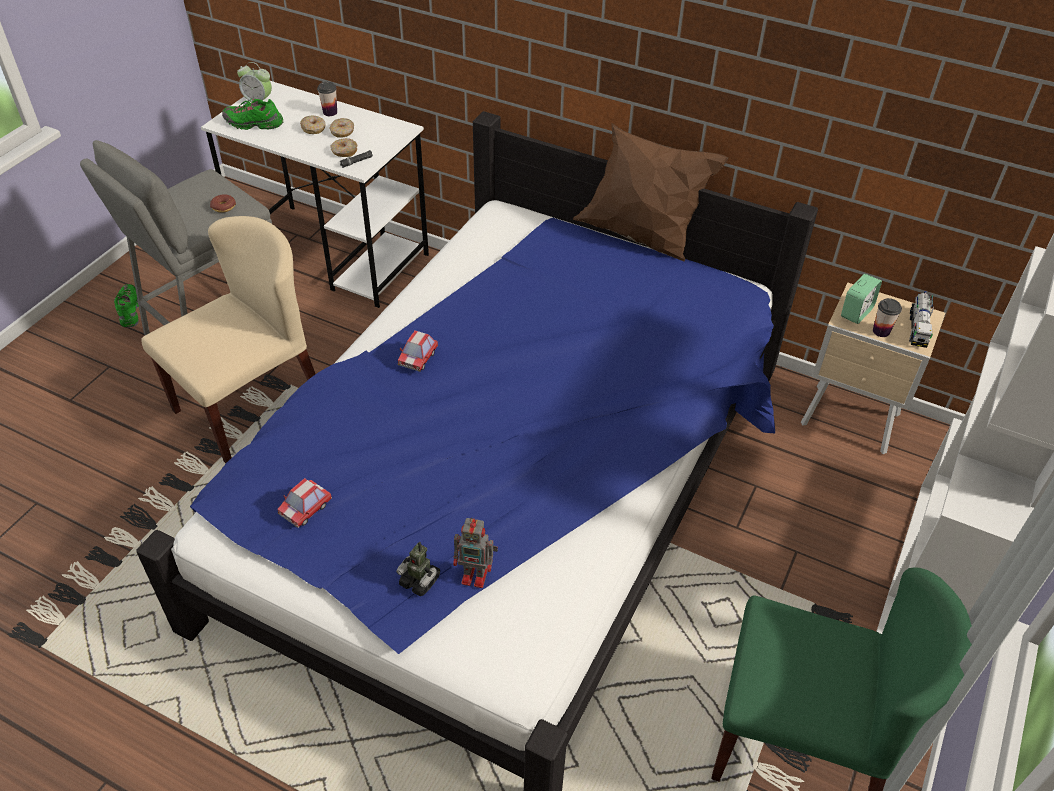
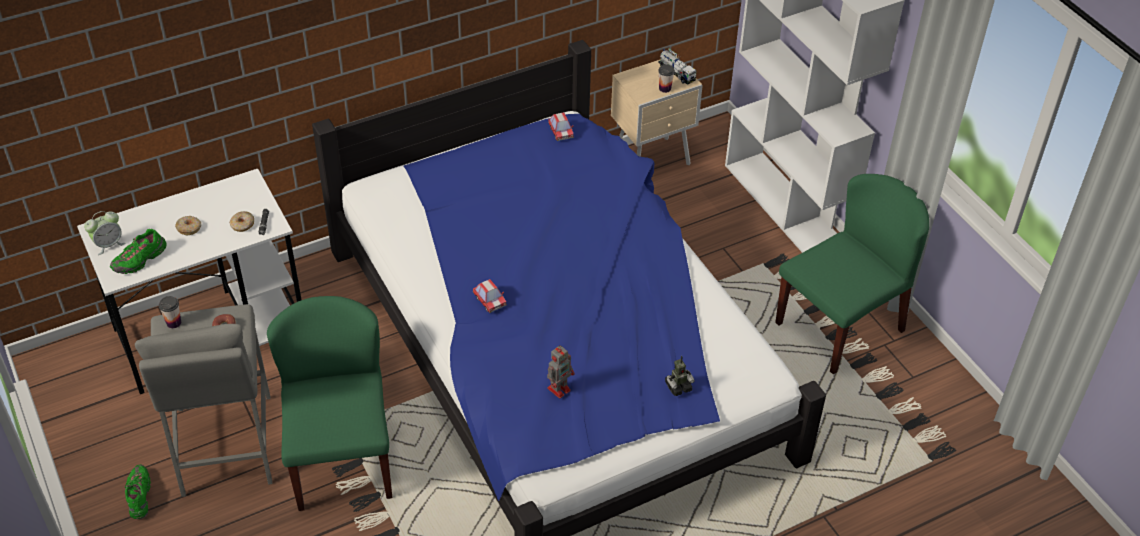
camera: 55 degrees left, 0 degrees up
green shoe [114,284,139,328] -> green shoe turned 60 degrees clockwise [125,464,151,519]
beige chair [142,216,315,463] -> green chair [267,296,392,511]
toy car [278,478,332,528] -> toy car moved to [548,112,574,141]
cup [317,82,337,116] -> cup moved to [159,296,181,328]
donut [329,118,354,138] -> none
toy robot [453,518,498,588] -> toy robot moved to [547,345,575,399]
brown pillow [573,122,729,262] -> none
alarm clock [841,274,882,324] -> none

